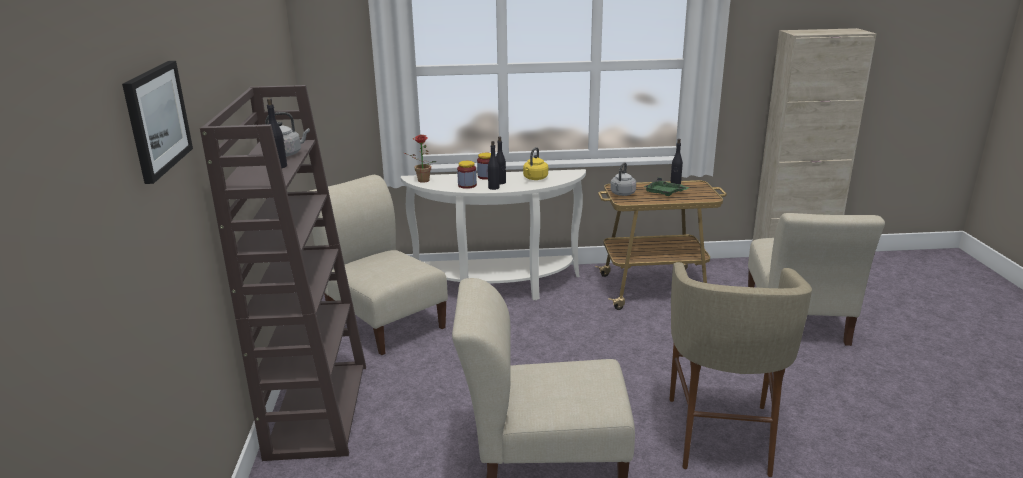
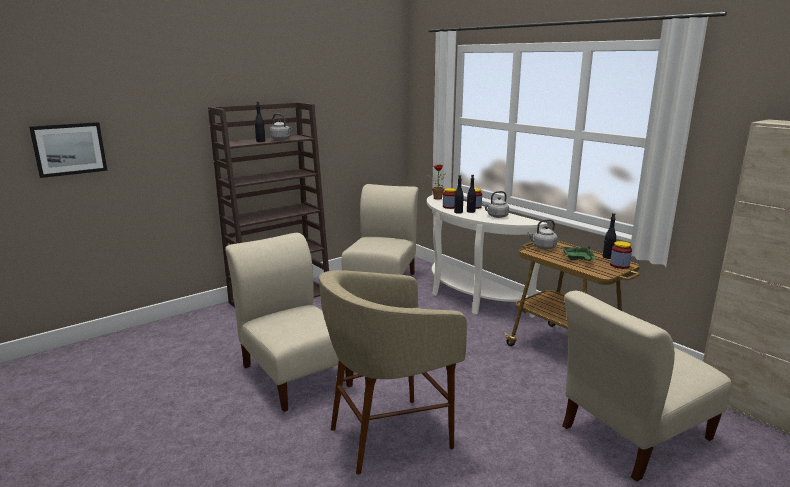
camera: 55 degrees right, 5 degrees down
picture [122,61,193,184] -> picture moved to [29,122,107,178]
yellow kettle [523,147,548,180] -> grey kettle [482,191,509,218]
none -> jar [610,241,632,269]

